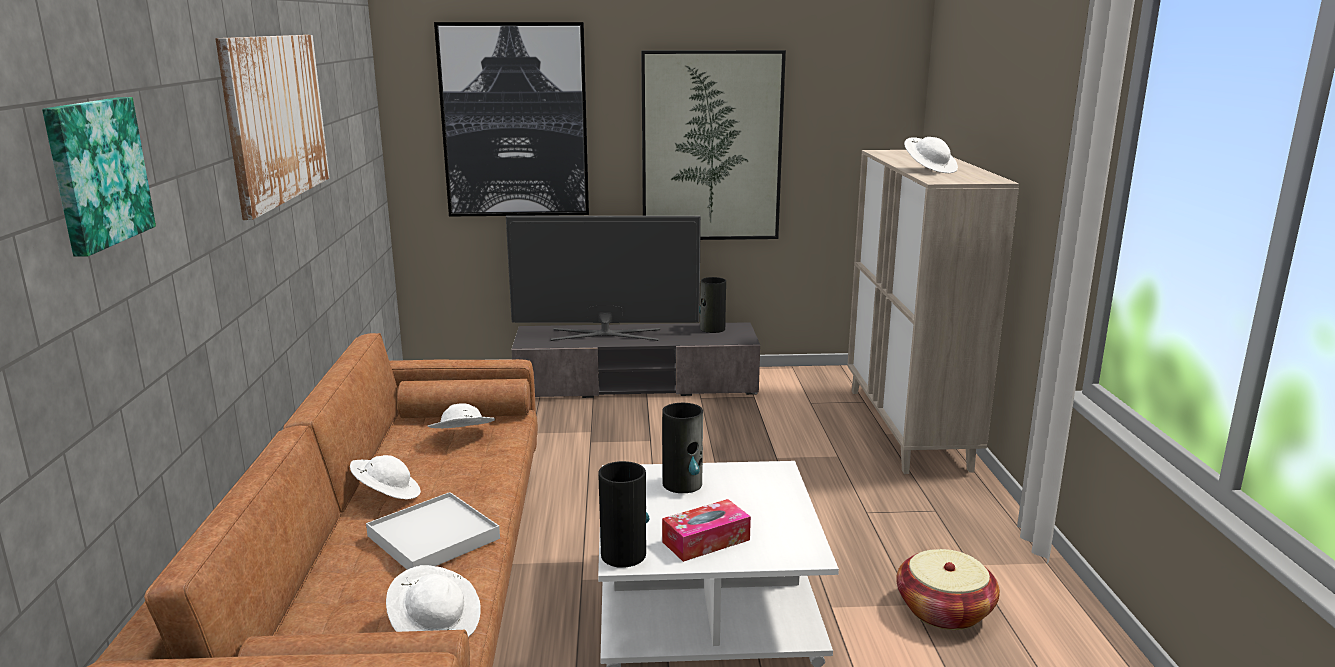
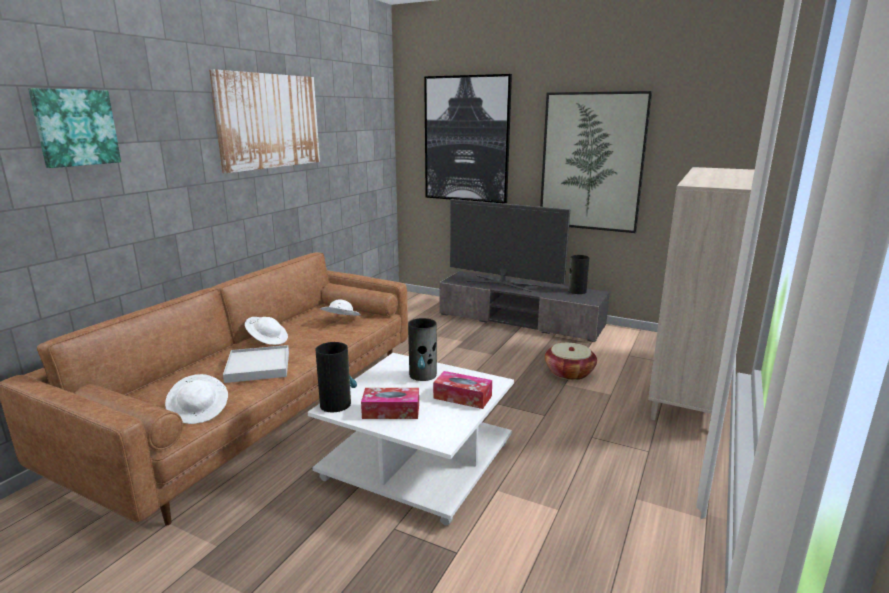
camera: 30 degrees right, 0 degrees up
basket [896,549,1000,630] -> basket moved to [545,343,597,380]
white hat [904,137,958,173] -> none
none -> tissue box [433,371,492,409]

